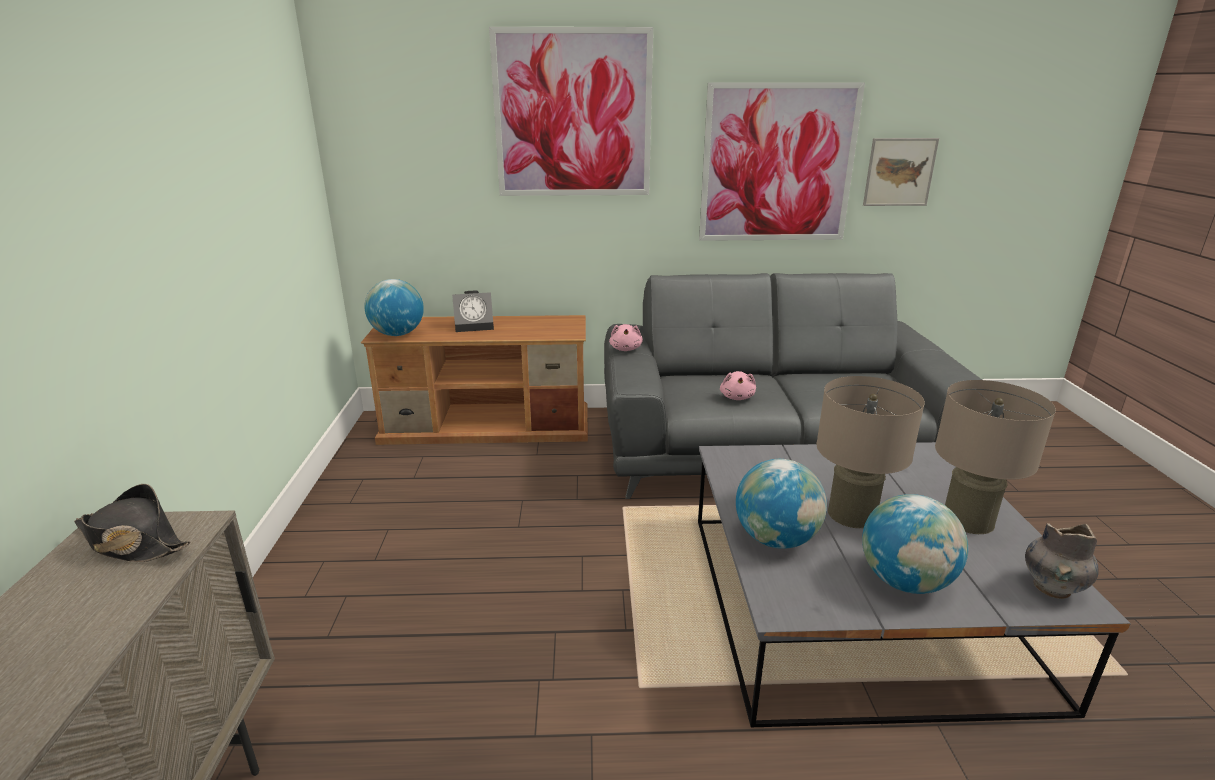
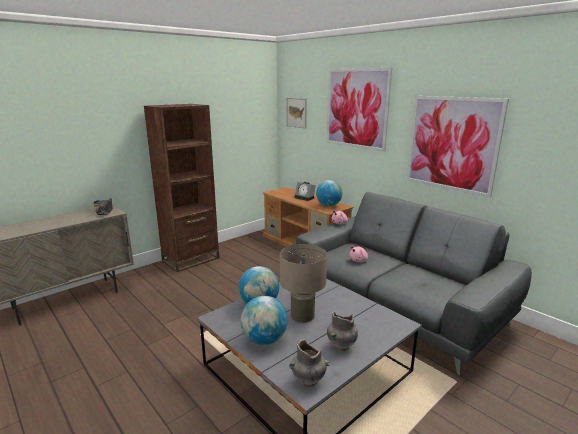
camera: 50 degrees right, 5 degrees down
globe [364,279,424,336] -> globe moved to [316,180,342,206]
picture [863,138,939,206] -> picture moved to [286,98,307,129]
beige table lamp [935,380,1056,534] -> grey vase [327,311,358,351]
none -> brown bookcase [144,104,219,272]

